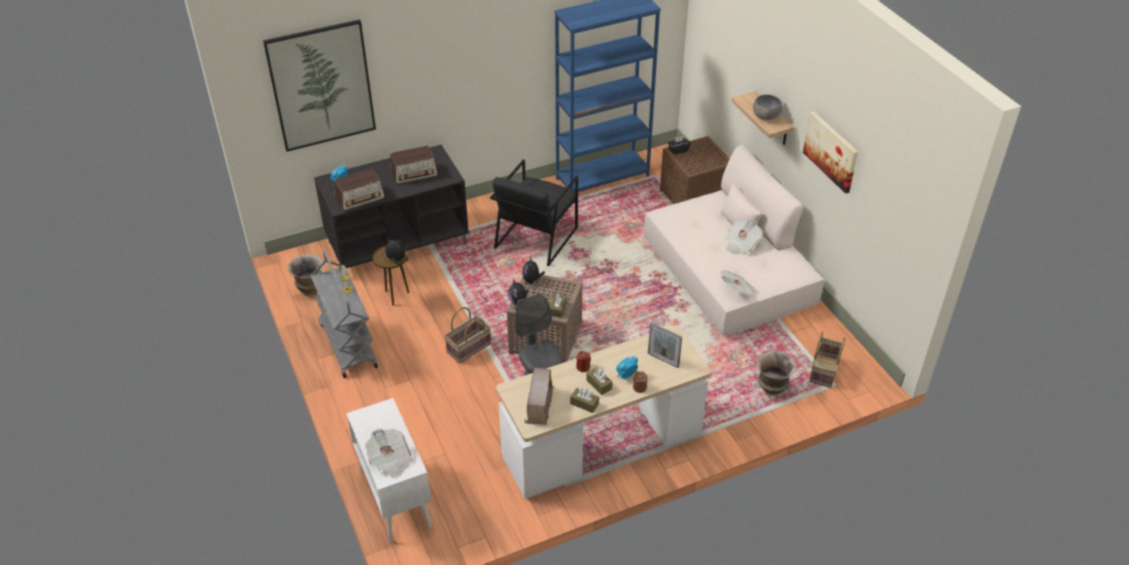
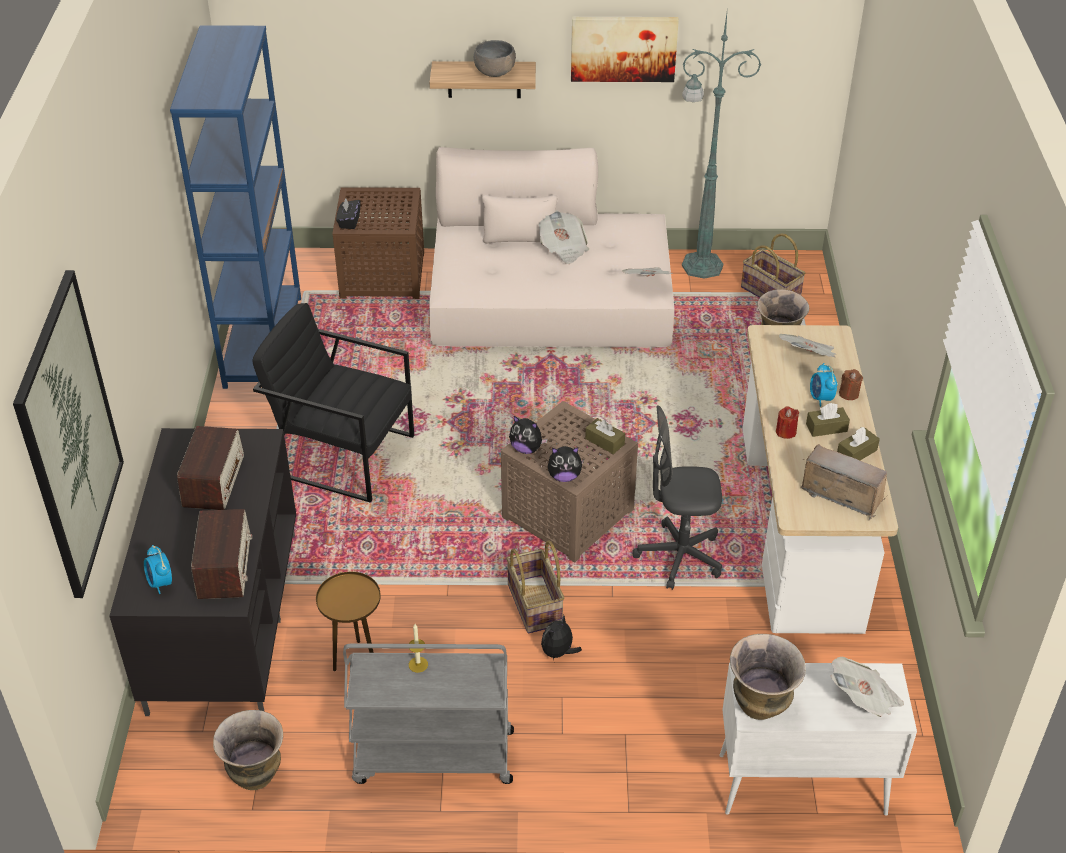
camera: 65 degrees left, 0 degrees up
plush toy [382,239,405,264] -> plush toy moved to [541,615,582,663]
black armchair [490,159,578,266] -> black armchair turned 150 degrees clockwise [252,303,414,503]
picture frame [648,322,682,368] -> newspaper [779,334,837,357]
none -> green floor lamp [682,14,761,279]
none -> vase [730,634,806,720]

